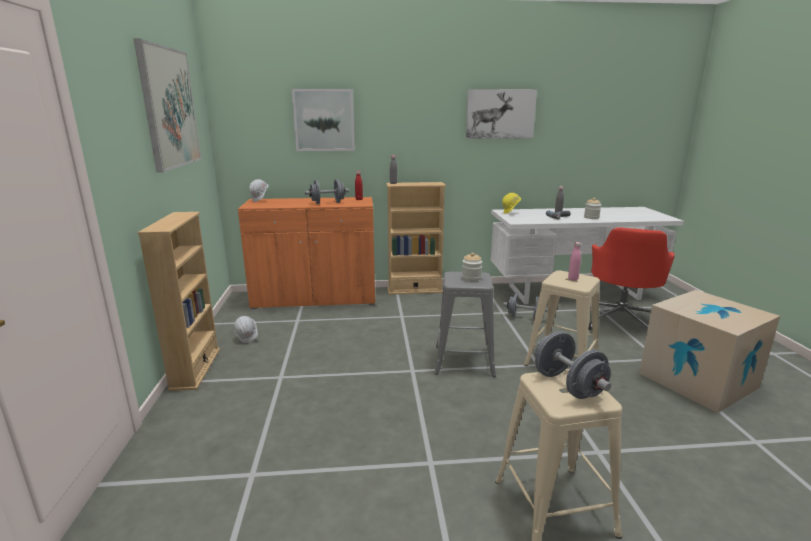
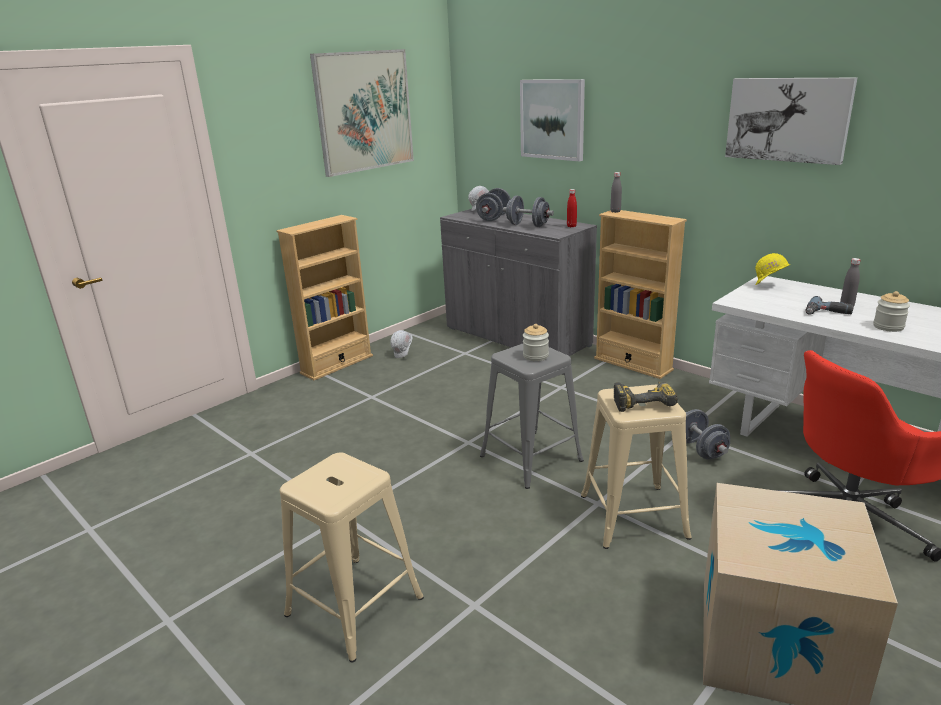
camera: 50 degrees right, 5 degrees up
orange cabinet [238,197,375,309] -> grey cabinet [440,209,597,356]
grey dumbbell [535,331,611,399] -> grey dumbbell moved to [476,188,511,221]
pink bottle [568,242,581,281] -> power drill [614,381,678,412]

